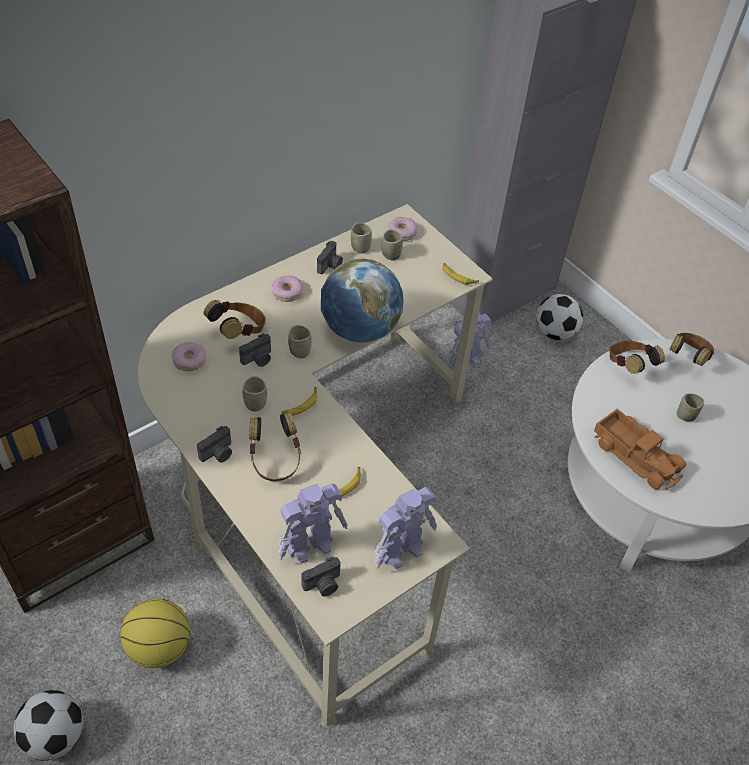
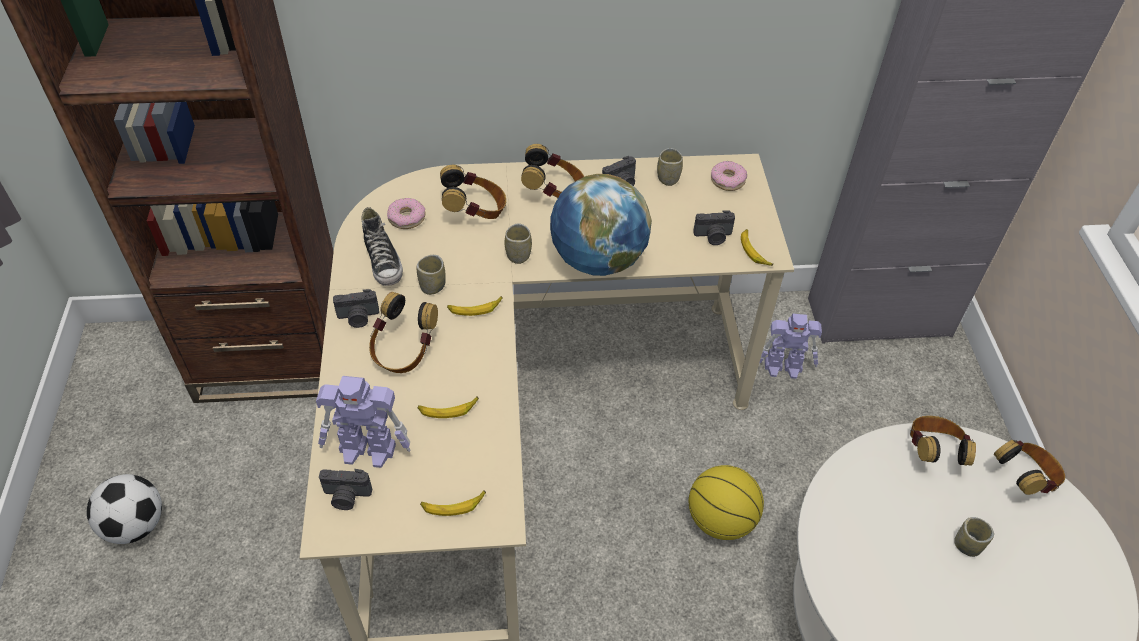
camera: 35 degrees right, 0 degrees up
basketball [120,598,190,668] -> basketball moved to [689,465,764,540]
camera [239,333,271,367] -> camera moved to [693,210,735,245]
donut [271,276,303,302] -> headphones [521,144,584,198]
toy robot [375,487,437,569] -> banana [420,490,486,516]
cup [382,230,403,261] -> none
football [536,294,583,340] -> none
toy truck [594,409,686,490] -> none
none -> shoe [361,207,403,286]

